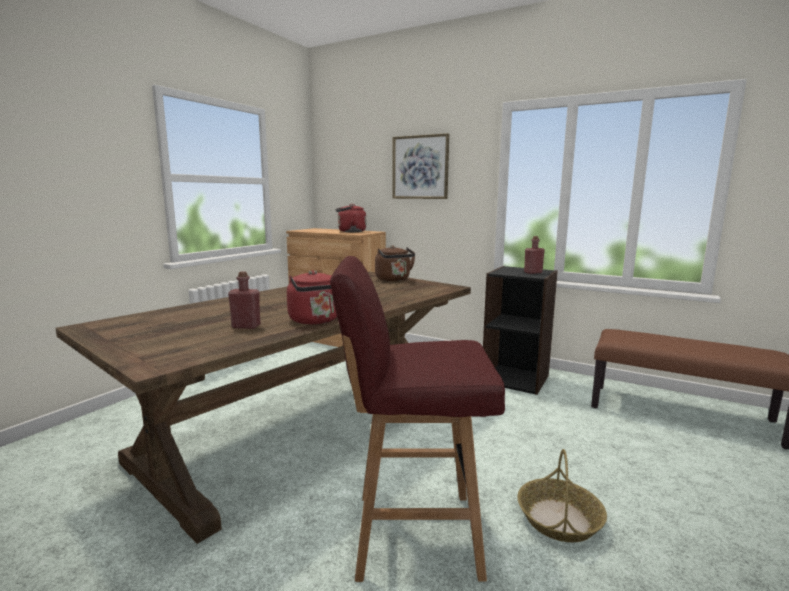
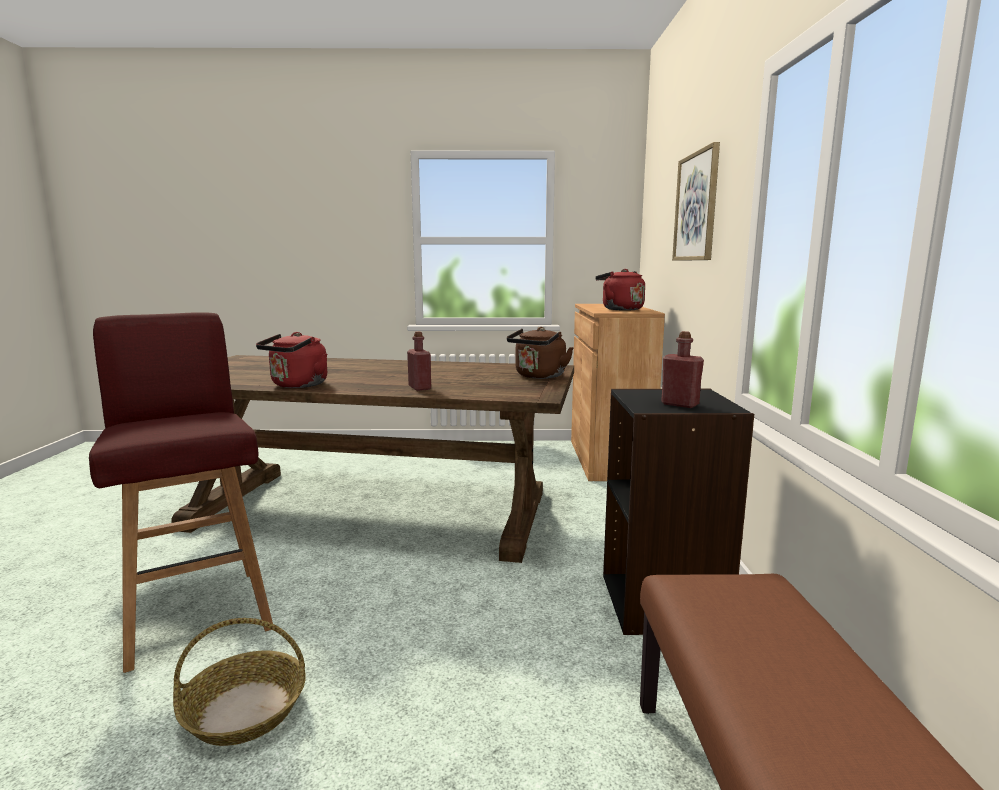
camera: 60 degrees right, 0 degrees up
red bottle [228,271,261,329] -> red bottle moved to [407,331,431,391]

